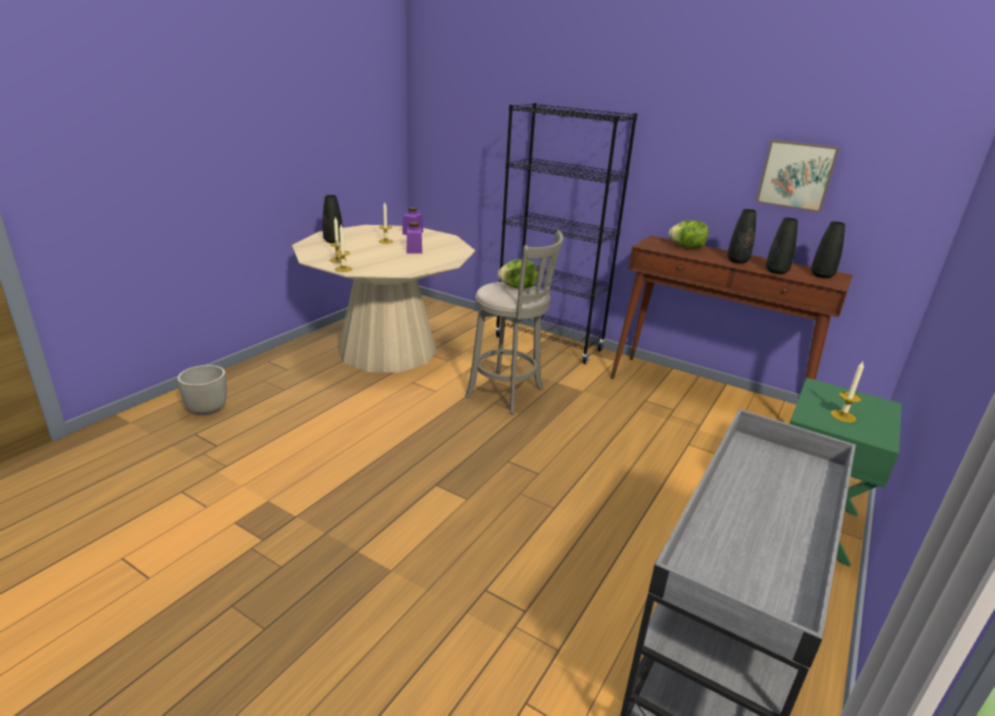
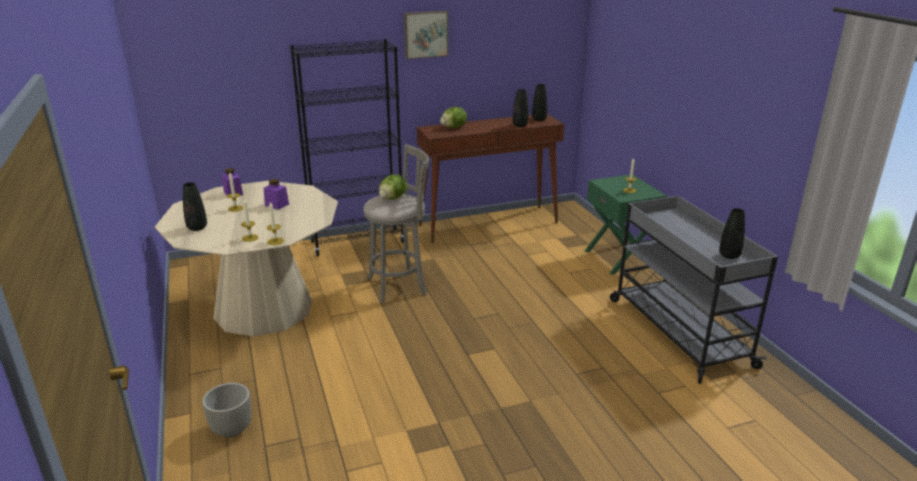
camera: 50 degrees left, 0 degrees up
black vase [727,209,756,263] -> black vase moved to [719,208,745,259]
picture [756,140,839,212] -> picture moved to [404,11,448,59]

